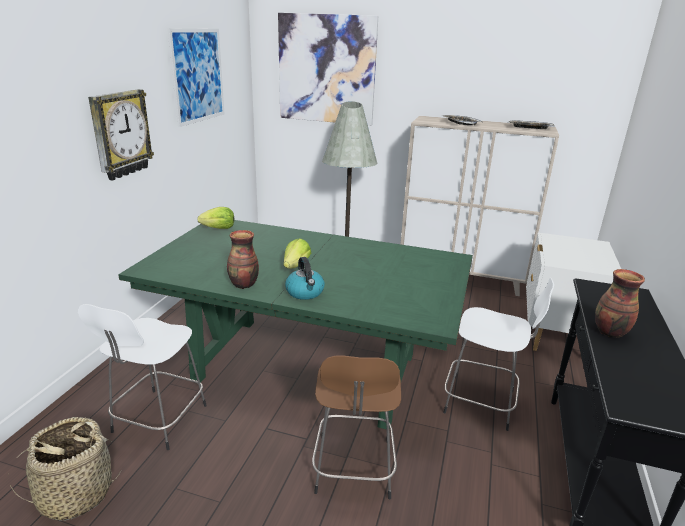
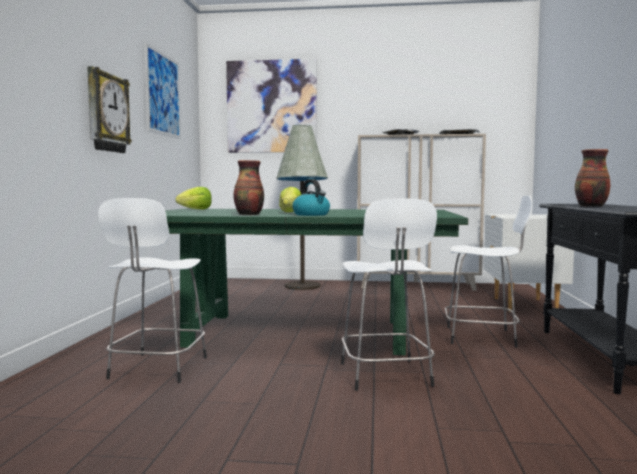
camera: 10 degrees left, 20 degrees down
basket [10,417,122,521] -> none
brown stool [312,355,401,499] -> white stool [341,199,437,391]

